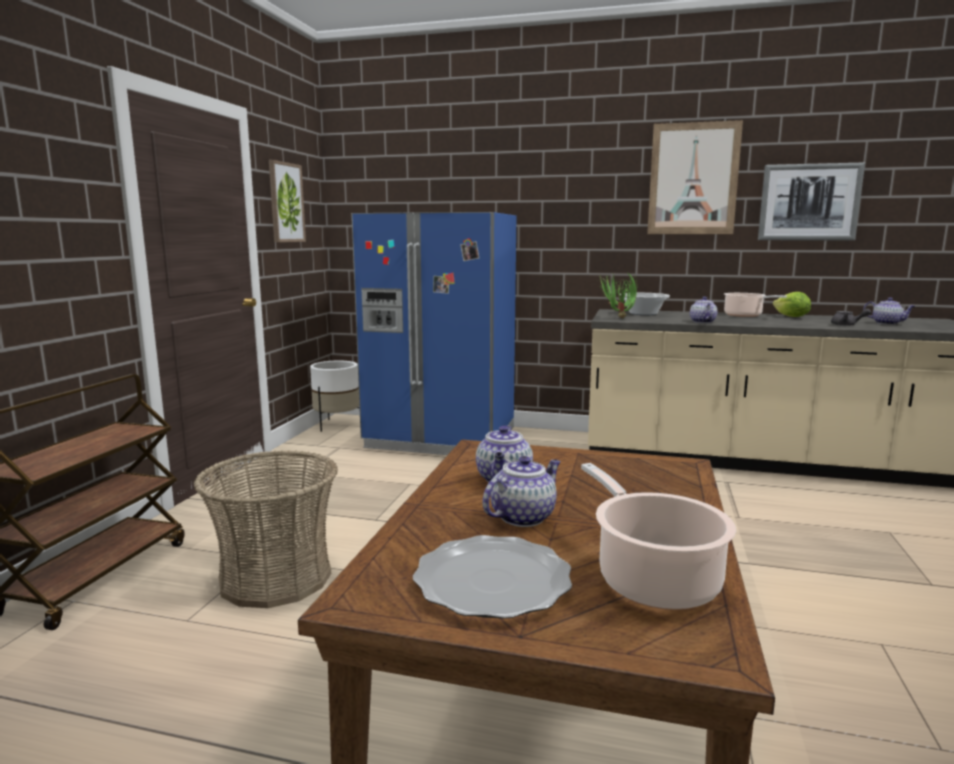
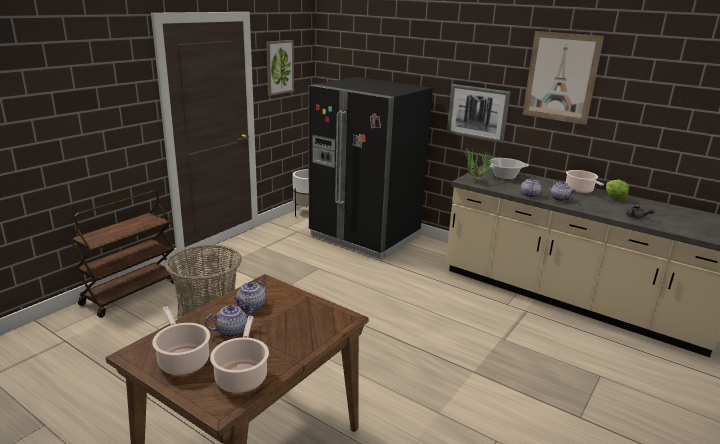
camera: 20 degrees right, 10 degrees up
blue fridge [351,212,516,455] -> black fridge [309,77,433,259]
plate [413,535,572,619] -> cooking pot [152,306,210,375]
picture [758,163,865,241] -> picture moved to [447,84,511,143]
teapot [863,297,915,325] -> teapot moved to [548,181,576,201]

